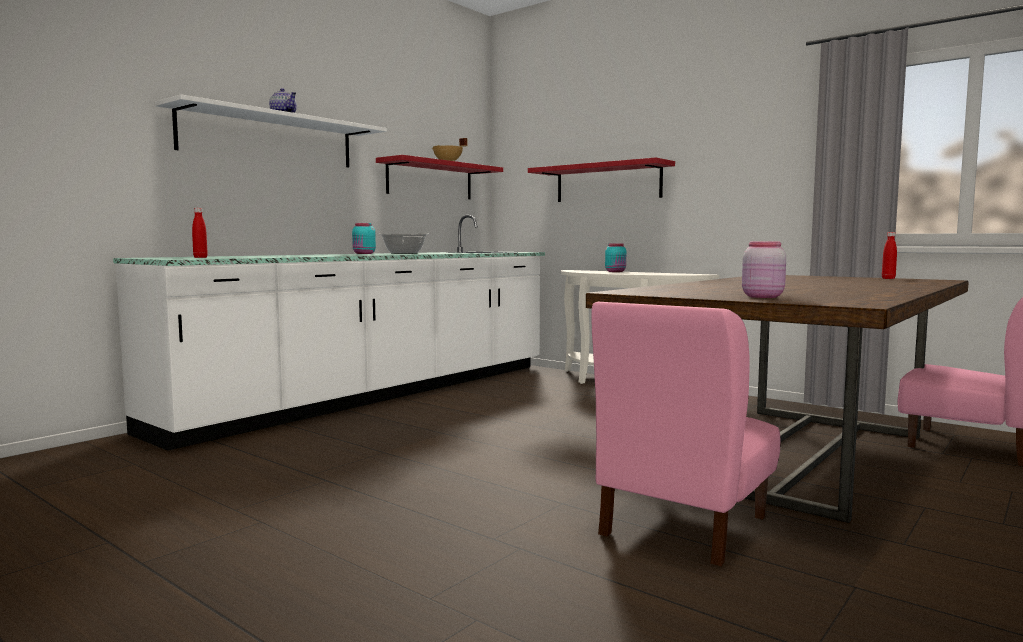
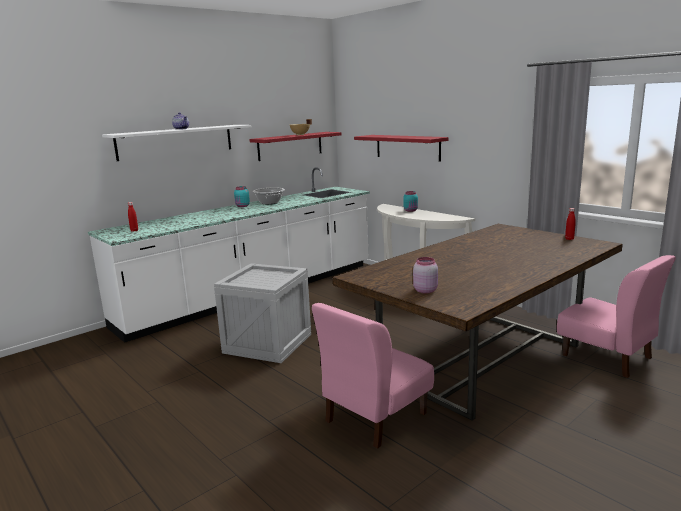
camera: 10 degrees right, 10 degrees up
none -> crate [214,263,311,363]

